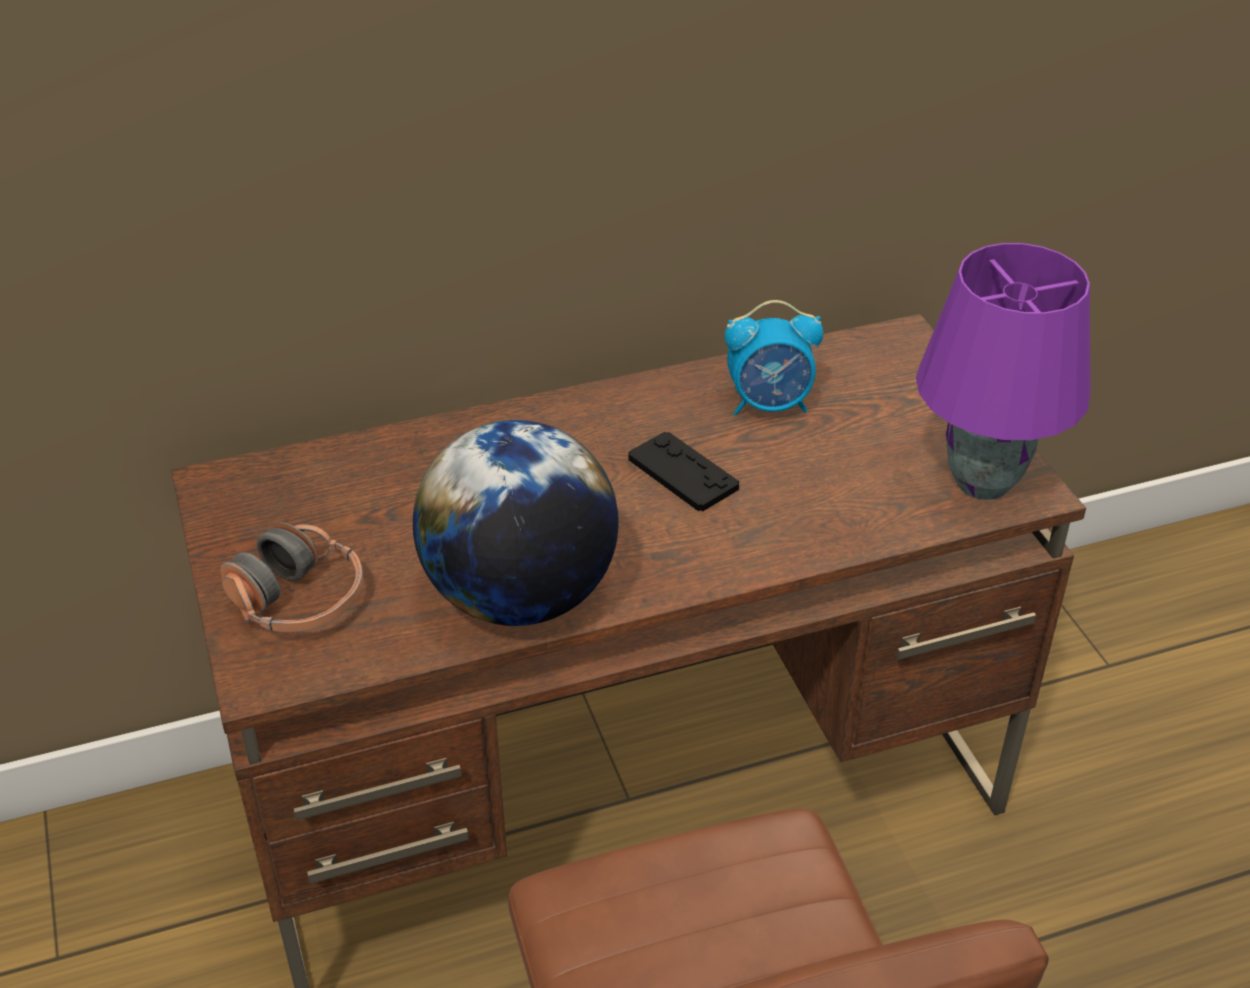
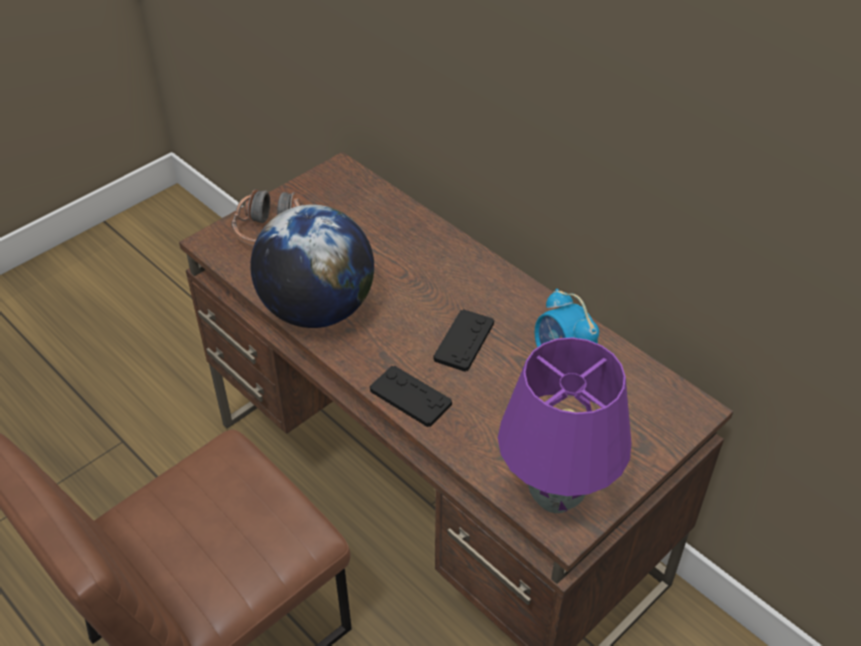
camera: 65 degrees right, 5 degrees up
none -> black game controller [370,365,452,427]

